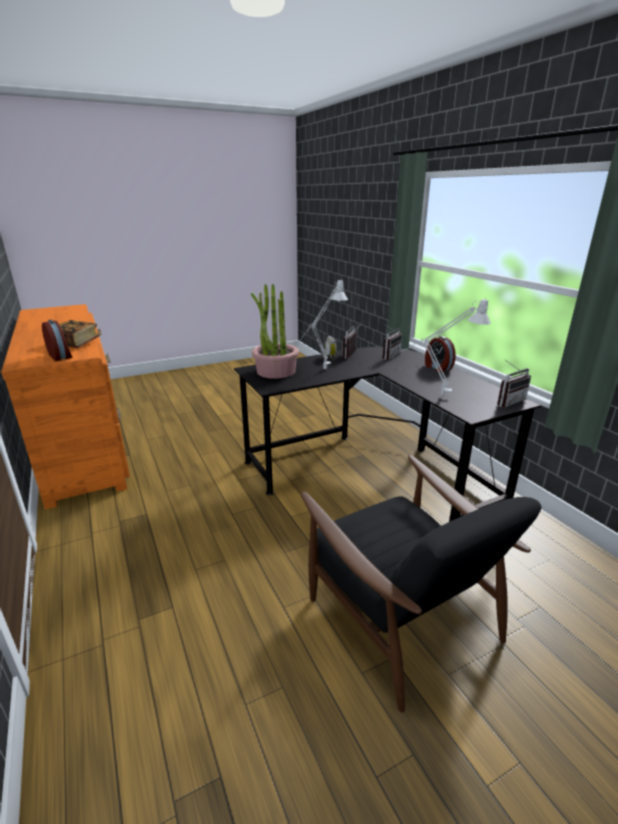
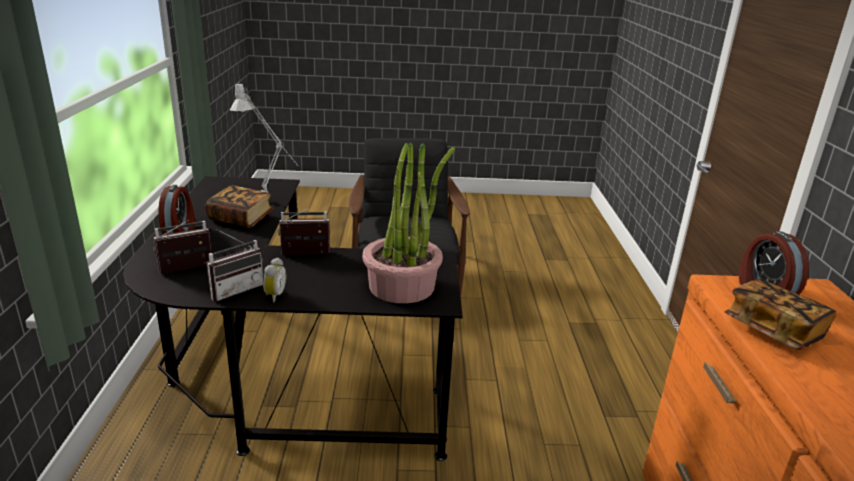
camera: 155 degrees left, 0 degrees up
grey table lamp [299,279,348,369] -> none
radio [497,360,531,408] -> radio moved to [278,209,330,255]
none -> book [205,185,274,228]

